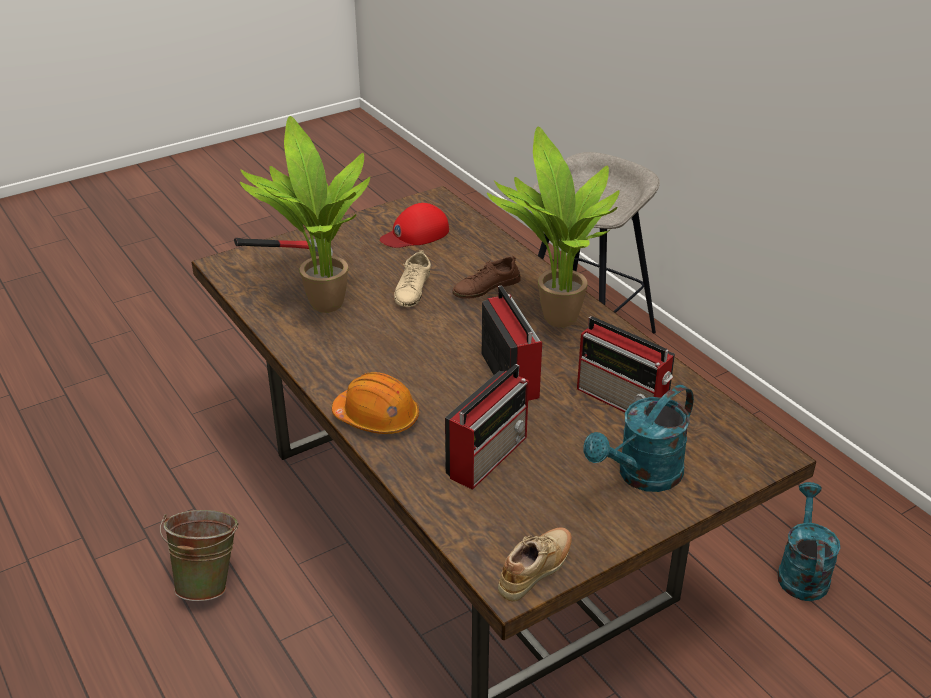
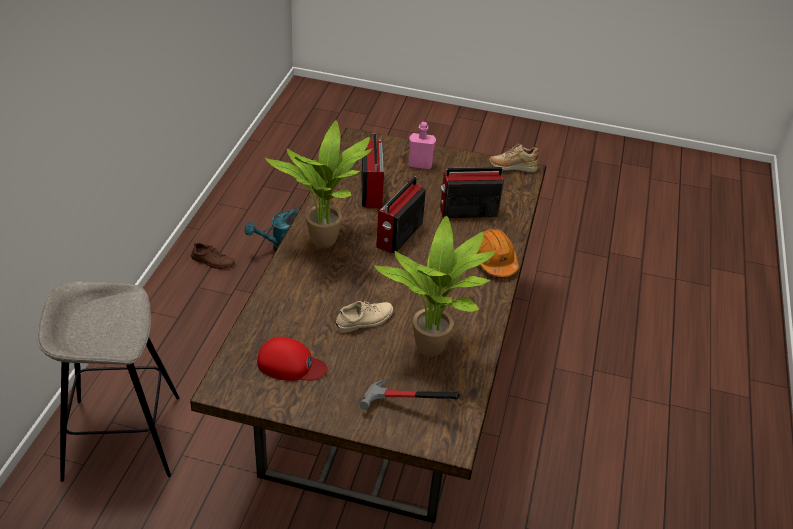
camera: 135 degrees left, 5 degrees up
green bucket [160,510,239,601] -> none
brown shoe [452,255,521,299] -> brown shoe moved to [191,242,235,269]
turquoise watering can [583,385,694,492] -> pink bottle [409,122,436,169]

